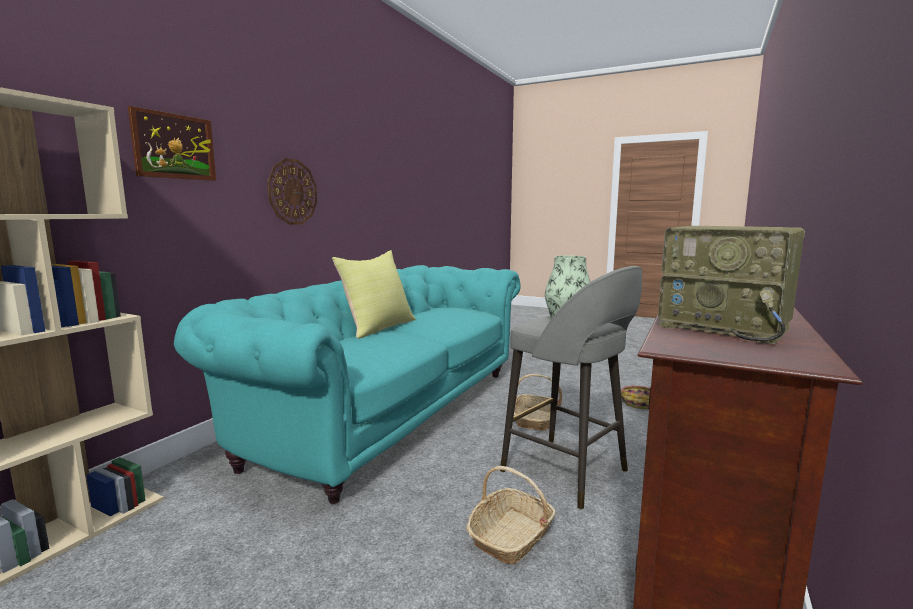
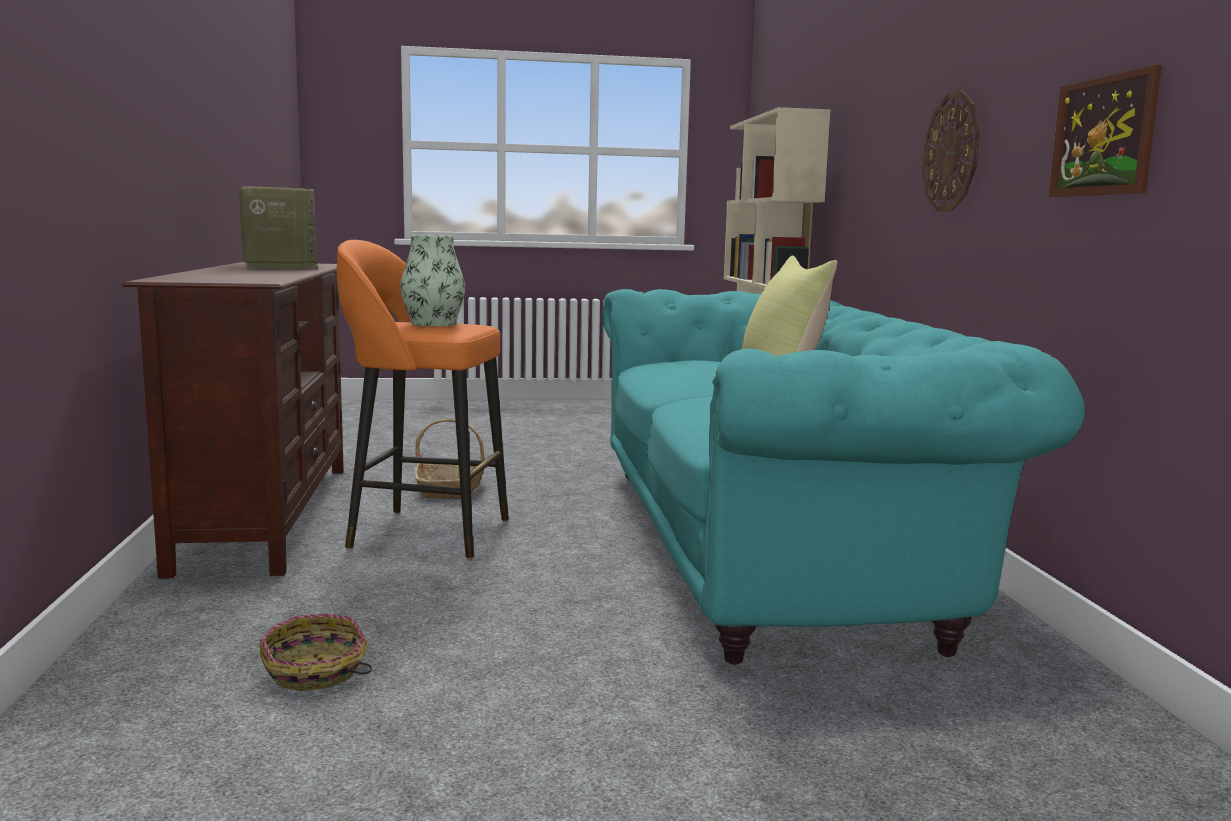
camera: 145 degrees right, 0 degrees up
picture [128,106,216,181] -> picture moved to [1048,65,1162,197]
grey stool [500,266,642,509] -> orange stool [337,240,509,559]
basket [514,374,562,431] -> none
radio [658,226,805,344] -> radio turned 60 degrees clockwise [239,186,317,269]

